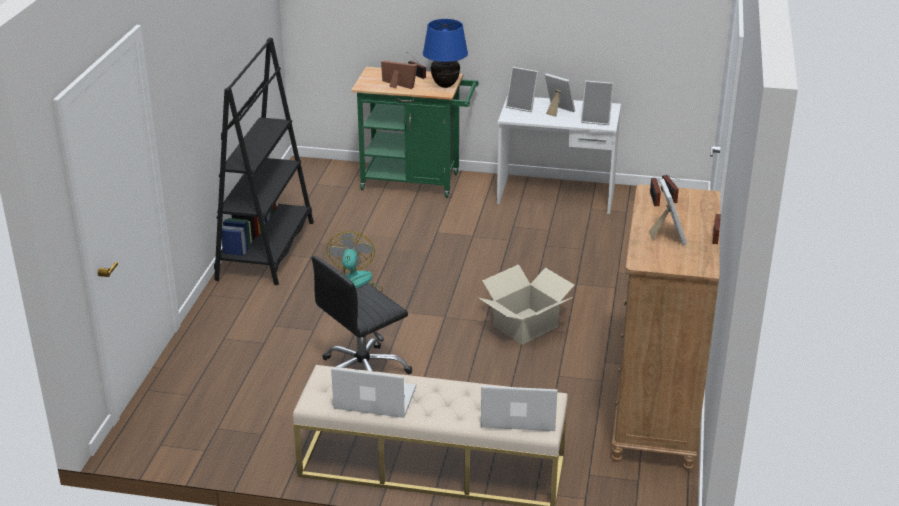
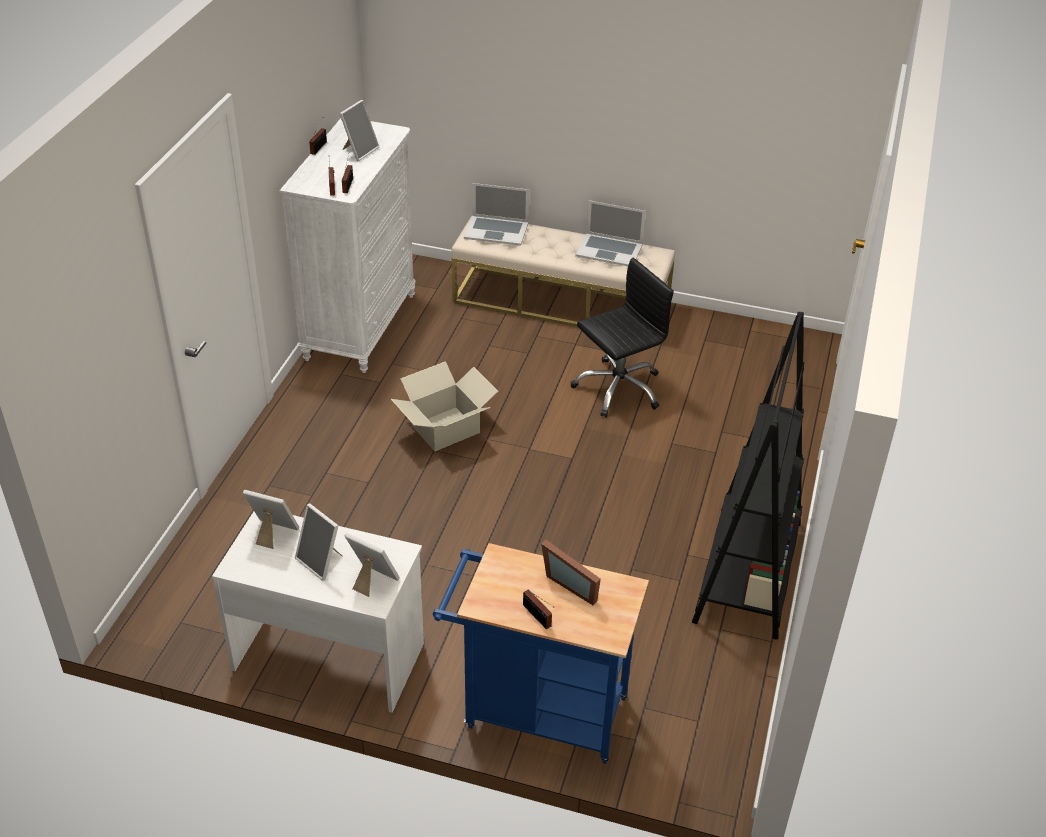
camera: 175 degrees left, 10 degrees up
fan [327,231,383,292] -> none
green cart [351,67,478,198] -> blue cart [433,543,649,764]
blue table lamp [423,19,468,88] -> none
brown dresser [612,184,720,471] -> white dresser [280,118,416,373]
picture frame [649,178,687,245] -> picture frame turned 150 degrees counterclockwise [339,100,379,161]

